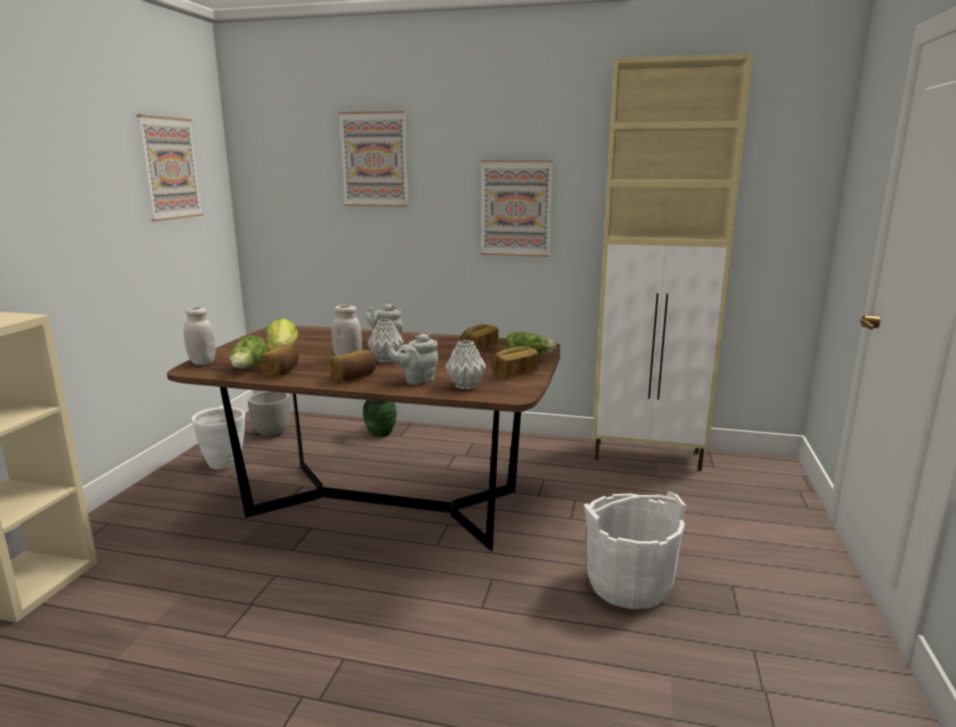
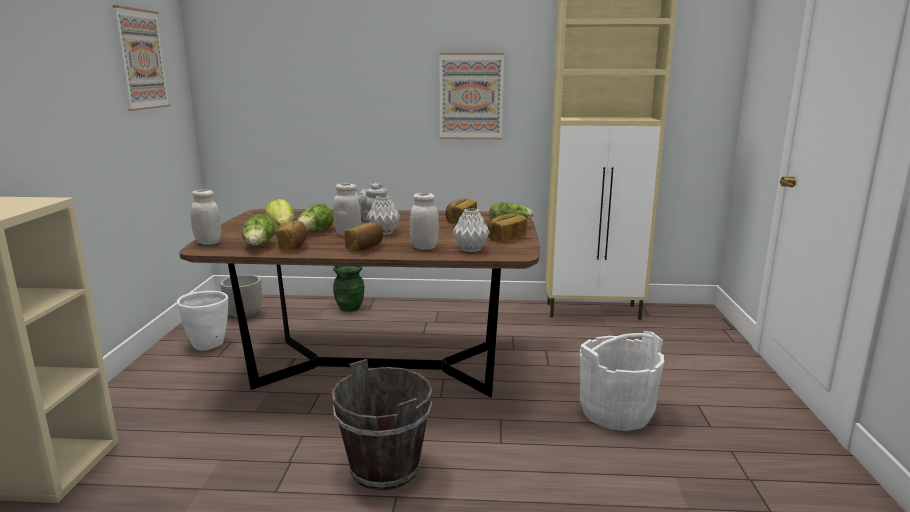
camera: 10 degrees left, 0 degrees up
picture [339,111,409,207] -> none
grey teapot [389,333,438,385] -> white jar [410,193,439,250]
none -> lettuce [297,203,334,231]
none -> brown bucket [332,359,433,490]

